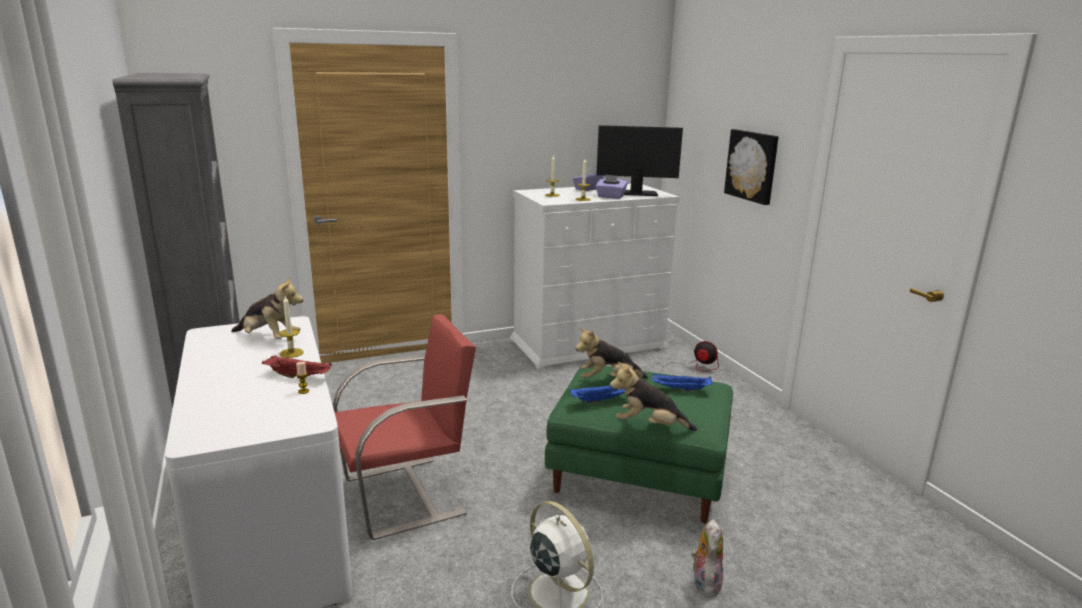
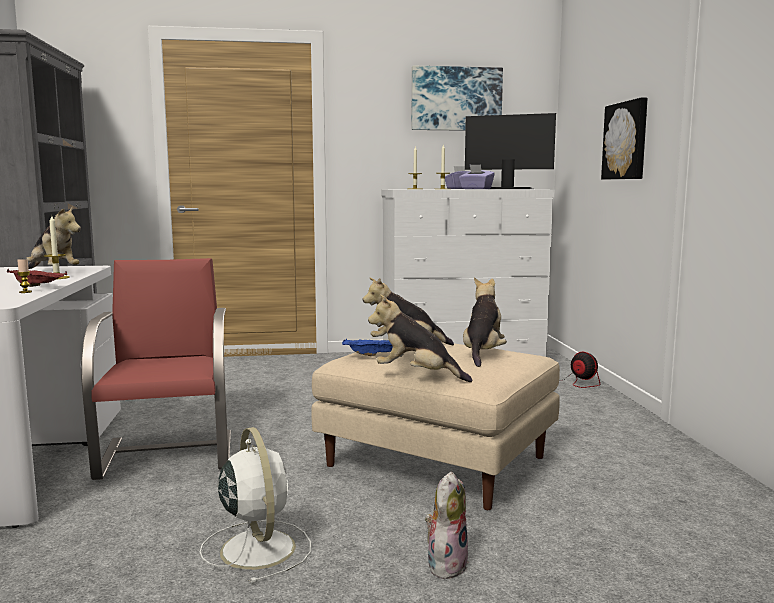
camera: 15 degrees right, 10 degrees down
red chair [333,314,476,540] -> red chair turned 90 degrees counterclockwise [81,258,231,480]
green ottoman [545,364,733,523] -> beige ottoman [311,342,560,510]
blue tray [652,374,713,392] -> plush toy [463,277,507,367]
none -> picture [412,66,503,131]

